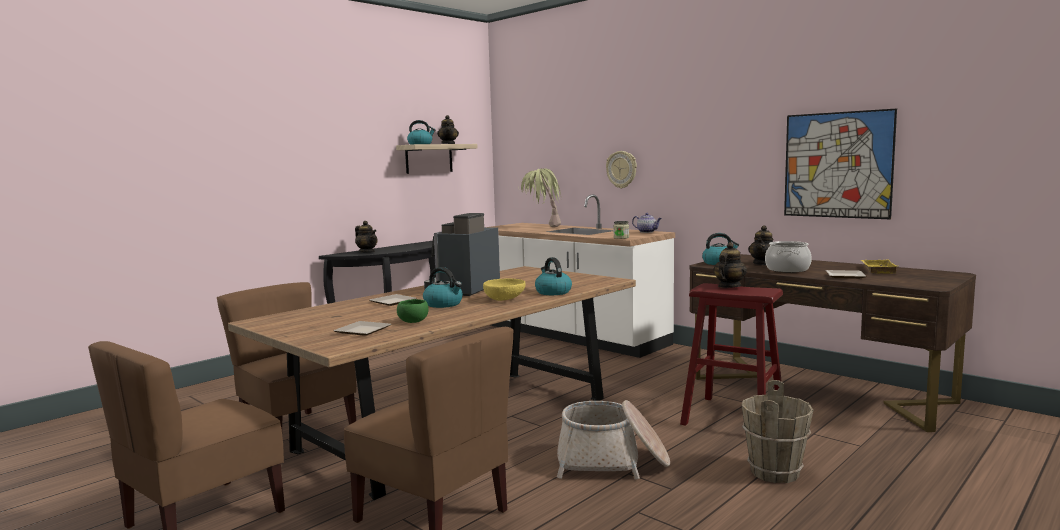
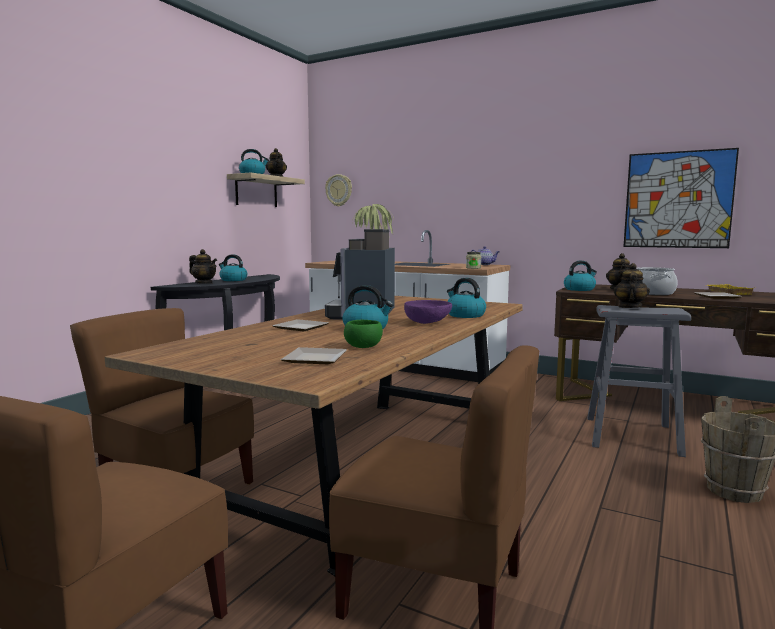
camera: 15 degrees left, 0 degrees up
yellow bowl [483,279,526,301] -> purple bowl [404,300,452,324]
basket [557,400,670,480] -> none
wall clock [606,151,637,188] -> wall clock moved to [325,174,352,207]
red stool [680,283,783,426] -> grey stool [587,305,691,457]
none -> kettle [219,254,247,281]

